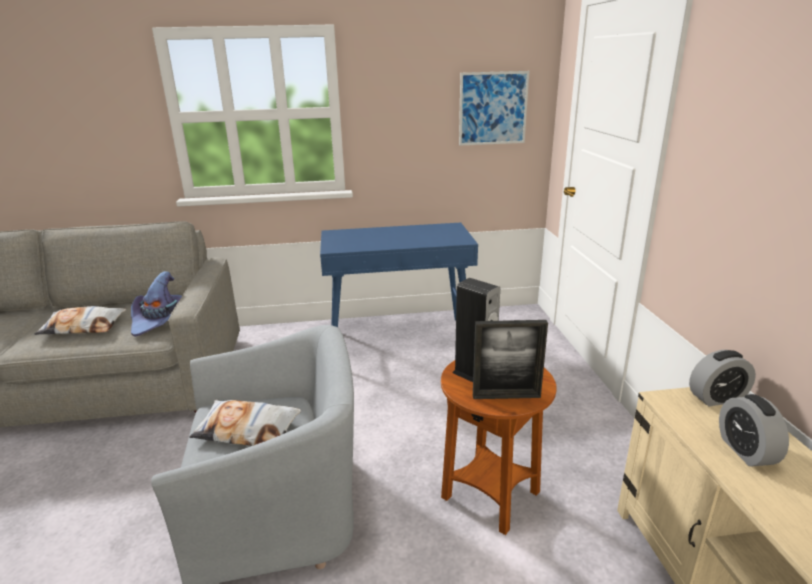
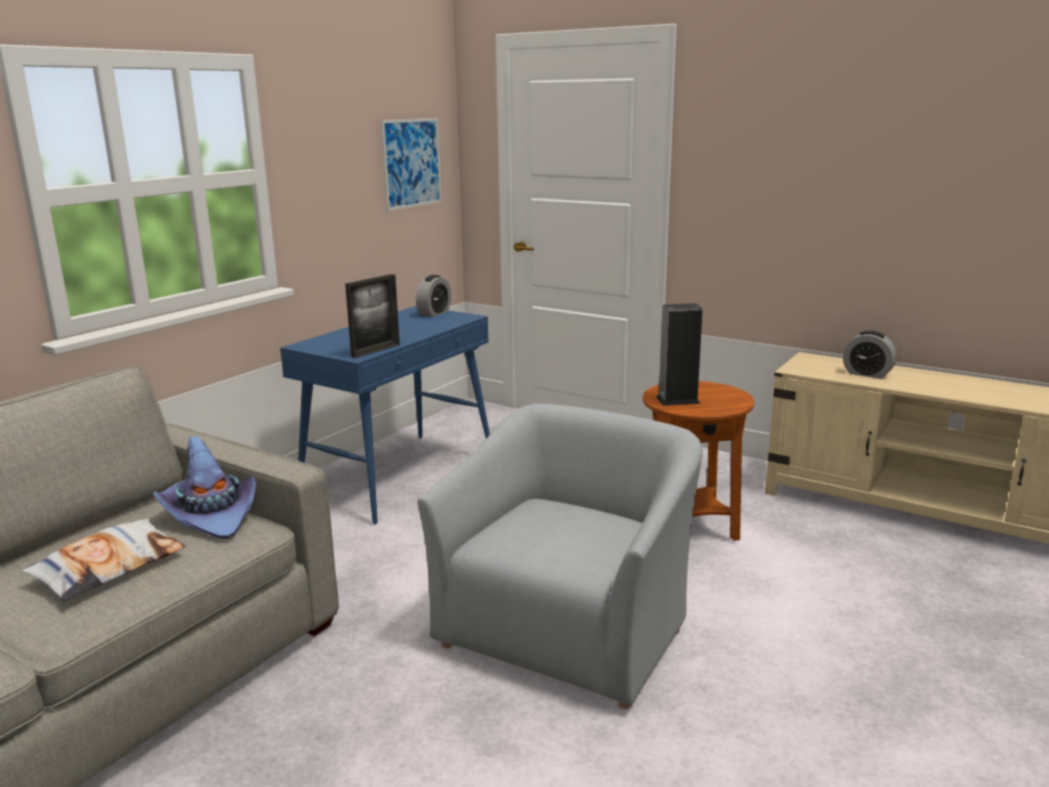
camera: 50 degrees left, 5 degrees down
pillow [189,400,301,446] -> none
picture frame [473,320,548,399] -> picture frame moved to [345,274,400,358]
alarm clock [689,350,756,406] -> alarm clock moved to [416,275,451,317]

